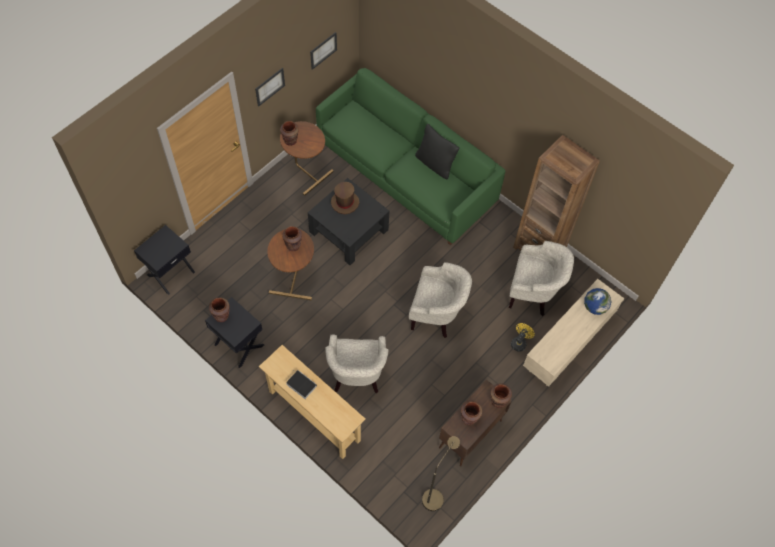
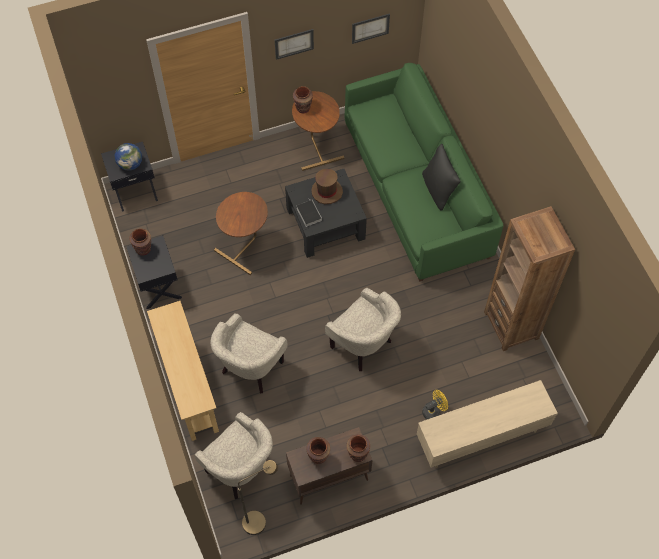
camera: 30 degrees right, 0 degrees up
brown vase [282,226,302,251] -> none
book [286,370,317,399] -> book moved to [296,200,322,227]
beige armchair [509,241,574,316] -> beige armchair moved to [195,412,273,499]
globe [584,288,612,315] -> globe moved to [114,143,142,171]

